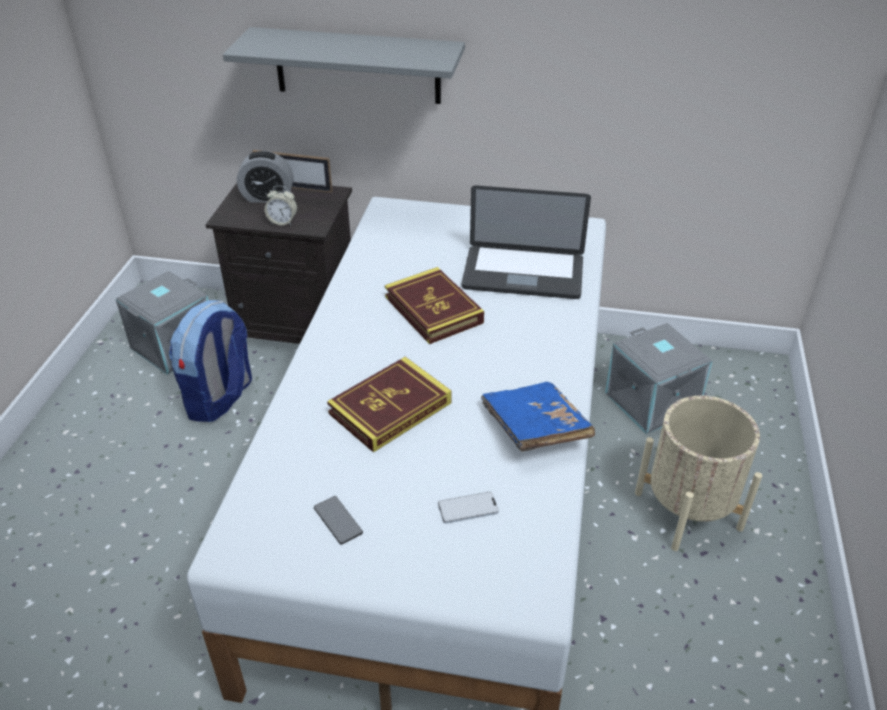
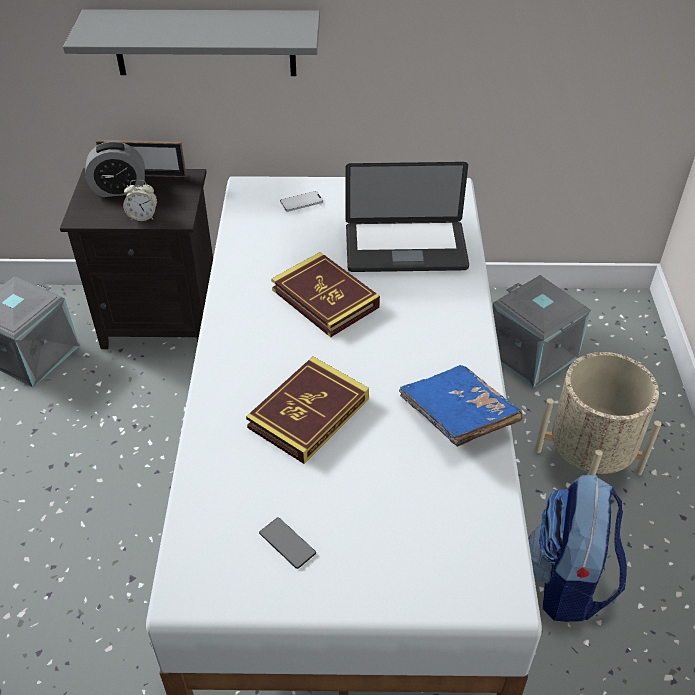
camera: 10 degrees left, 5 degrees up
backpack [169,300,252,422] -> backpack moved to [528,474,627,622]
phone [438,492,499,523] -> phone moved to [280,191,323,212]

